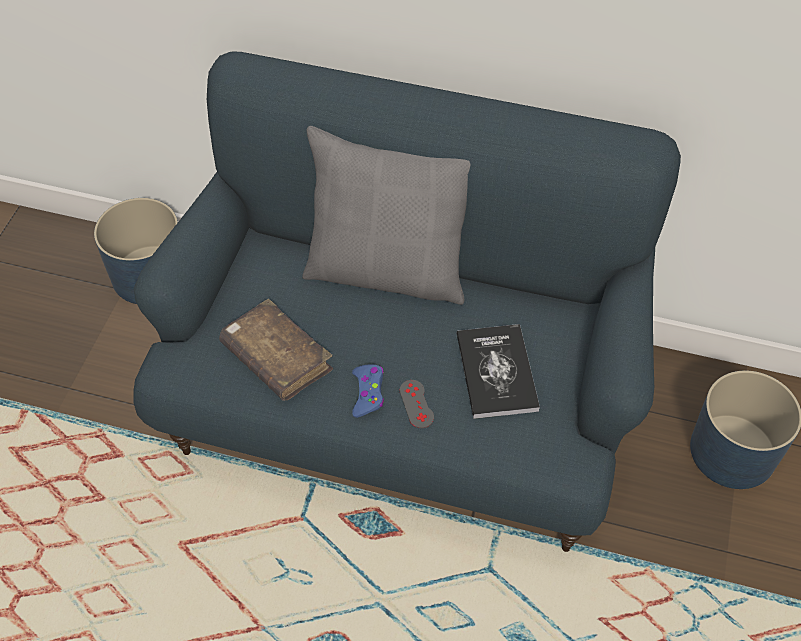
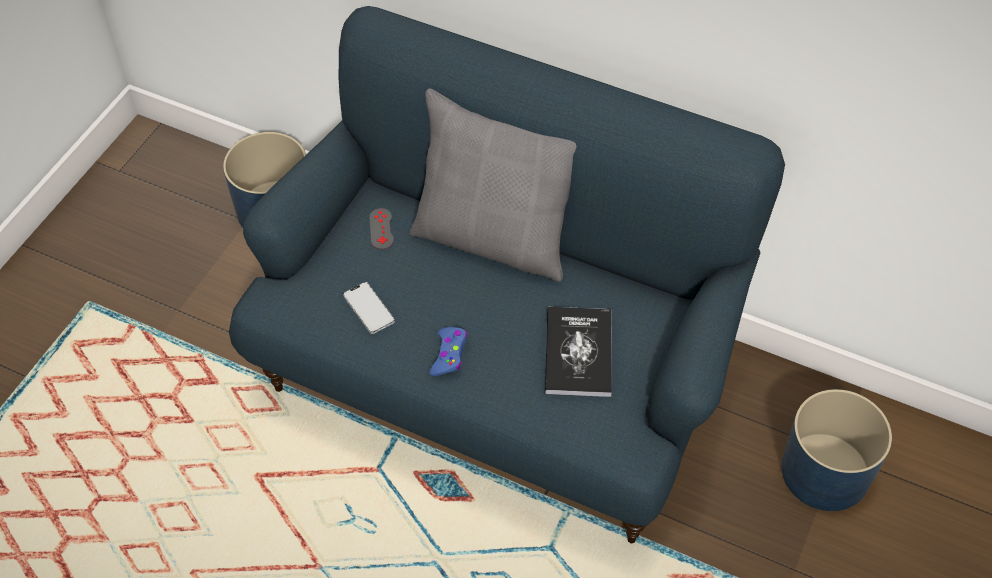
camera: 10 degrees right, 0 degrees up
brown book [219,299,333,401] -> phone [343,282,395,334]
grey game controller [399,380,434,428] -> grey game controller moved to [369,208,394,249]

